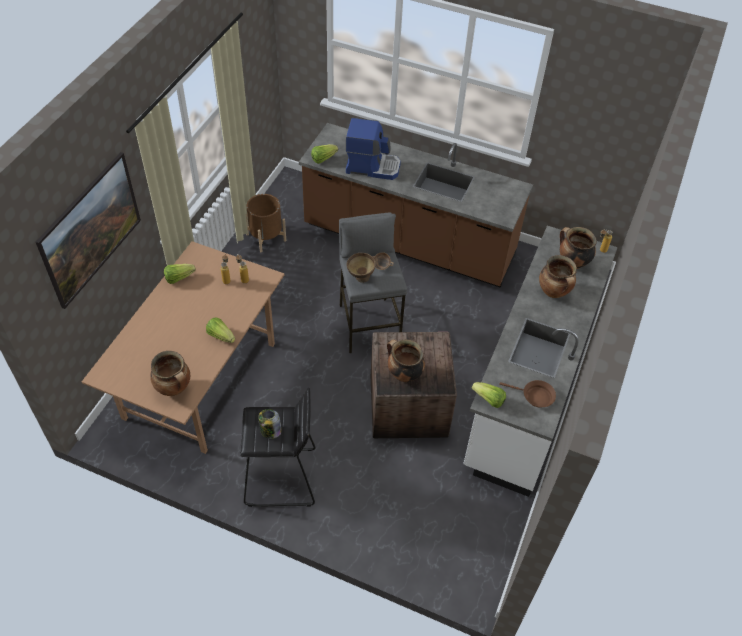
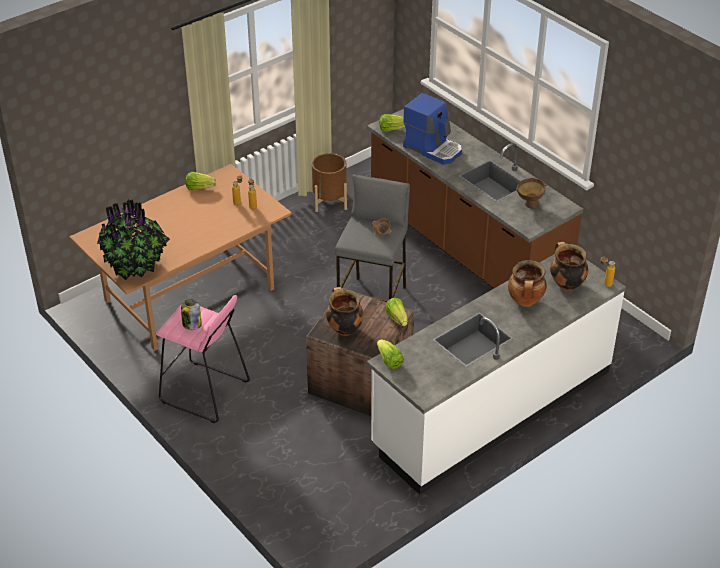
camera: 30 degrees right, 10 degrees down
picture [36,152,141,309] -> none
cooking pot [150,351,190,396] -> potted plant [97,199,170,280]
lettuce [206,317,235,343] -> lettuce moved to [385,298,408,326]
black stool [240,388,315,507] -> pink stool [156,295,250,423]
brown bowl [347,253,376,283] -> brown bowl moved to [516,178,547,209]
brown frying pan [499,380,556,408] -> none

